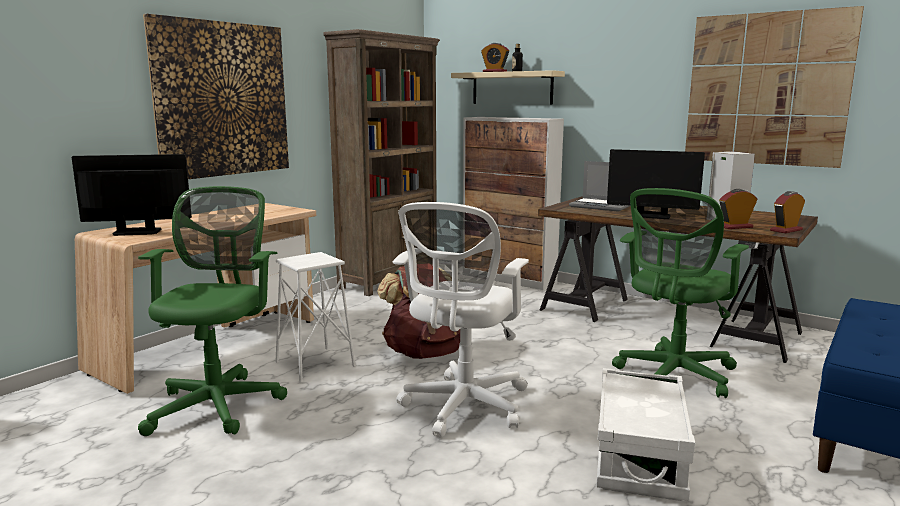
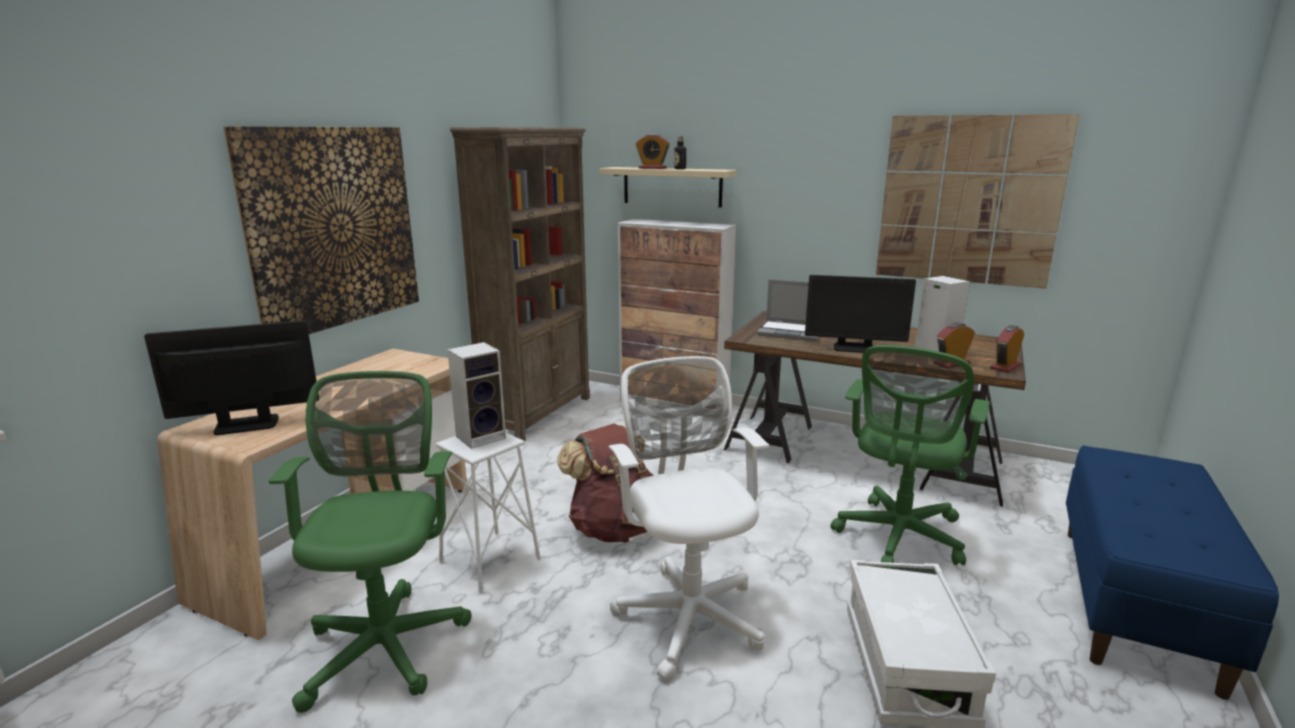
camera: 10 degrees left, 5 degrees up
white office chair [393,202,529,437] -> white office chair turned 150 degrees clockwise [609,356,769,681]
none -> speaker [447,342,506,449]

